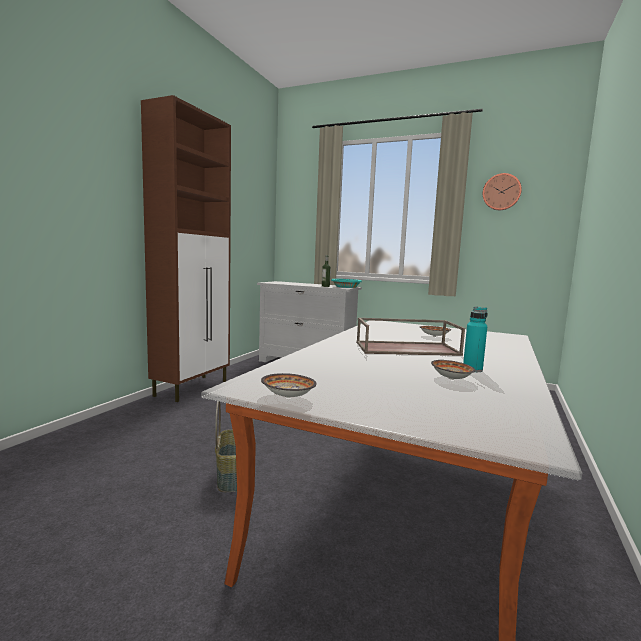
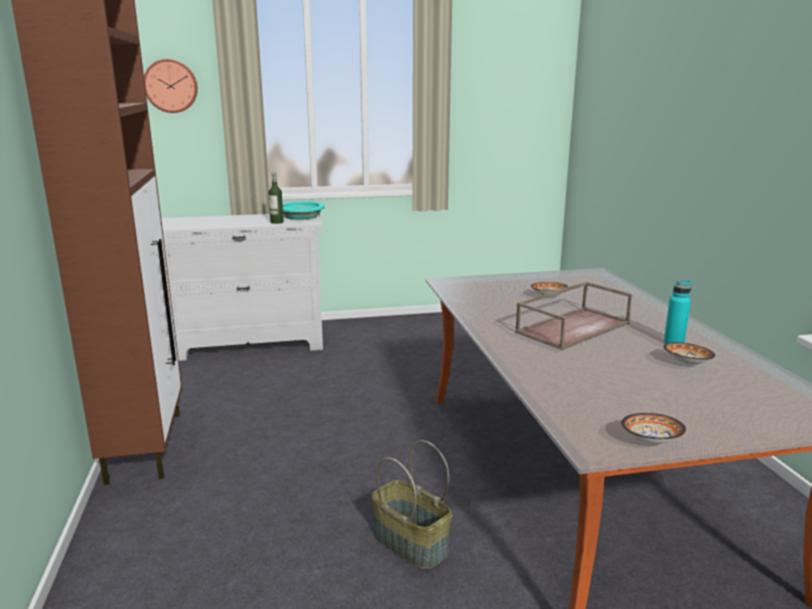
camera: 35 degrees left, 10 degrees up
wall clock [483,173,522,210] -> wall clock moved to [144,59,198,113]

